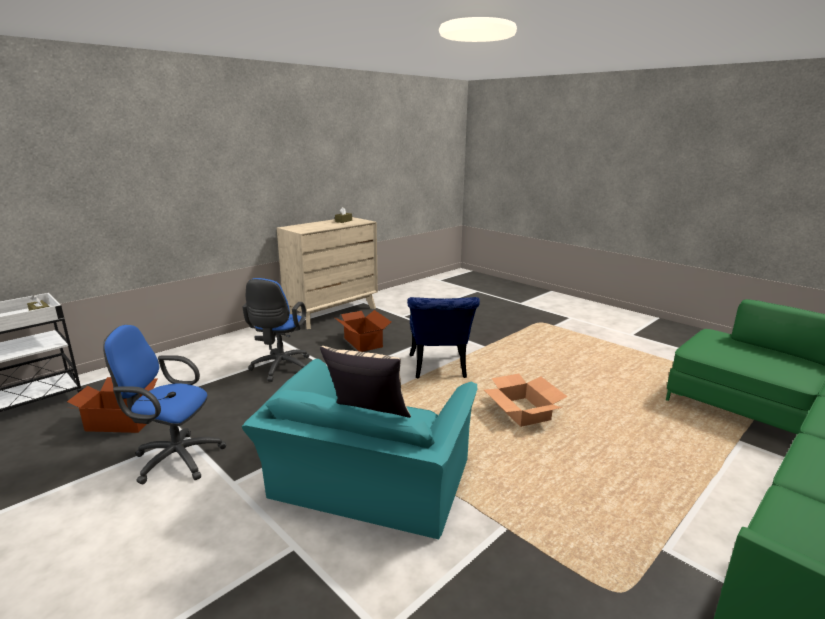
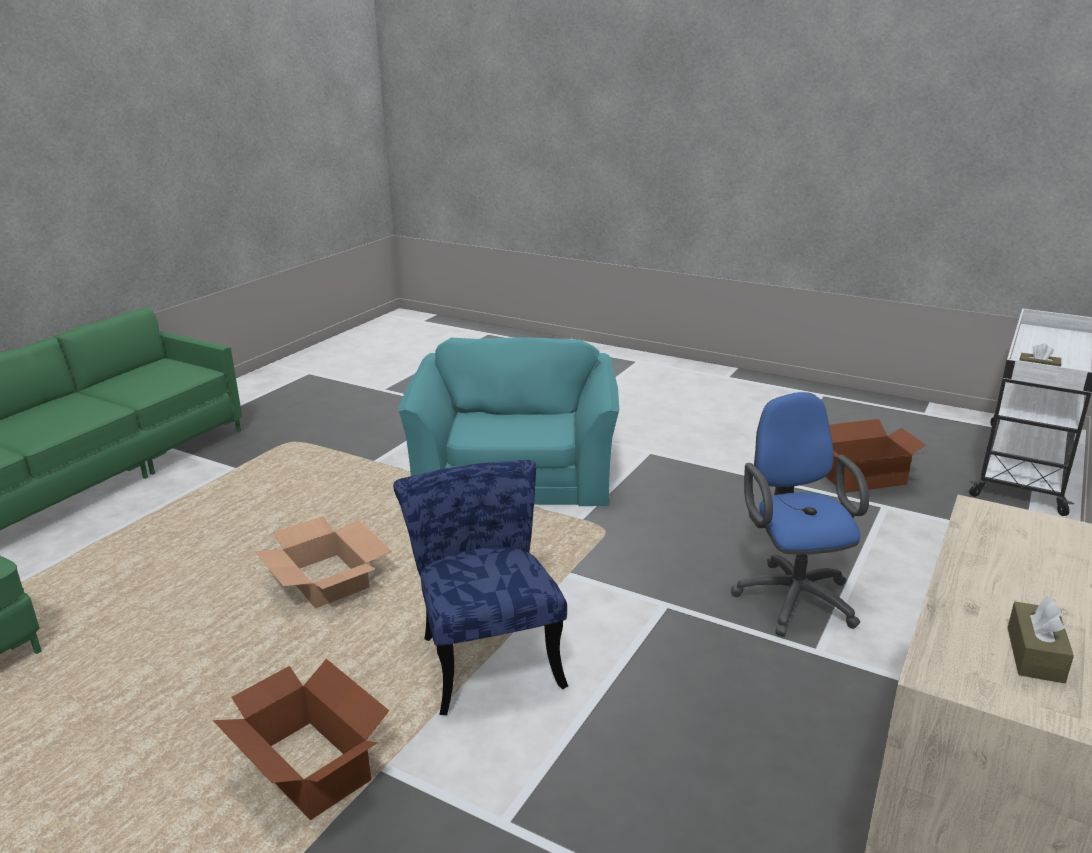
camera: 165 degrees right, 5 degrees up
blue office chair [103,325,227,484] -> none
beige pillow [320,346,411,418] -> none
cardboard box [334,310,391,352] -> cardboard box moved to [213,659,389,821]

